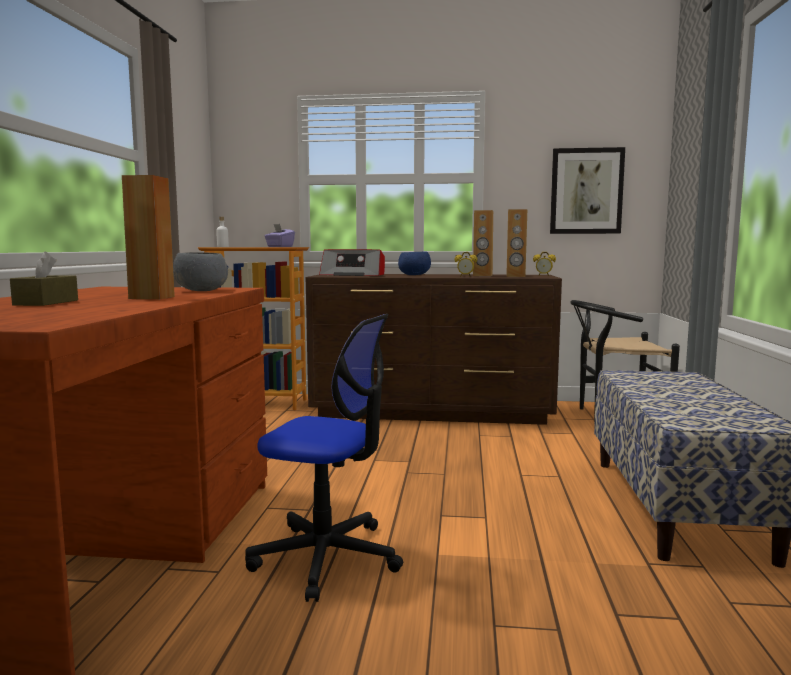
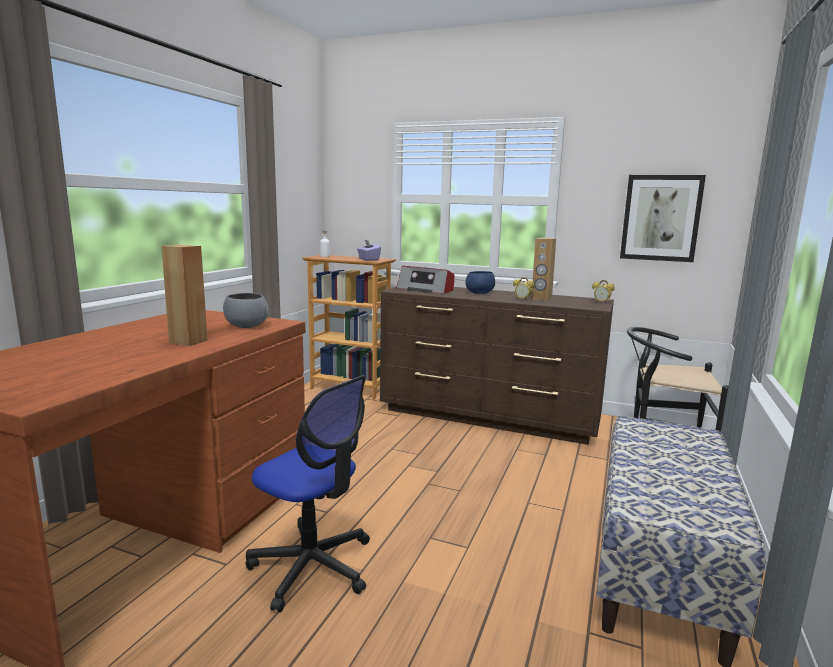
camera: 15 degrees right, 5 degrees up
brown tissue box [10,251,78,306] -> none
brown speaker [506,209,527,277] -> none

